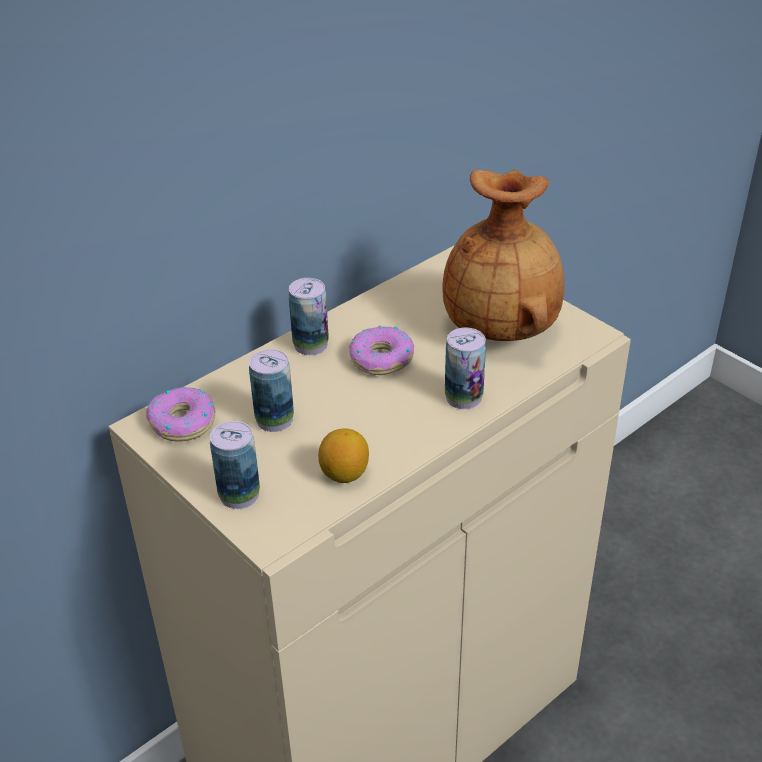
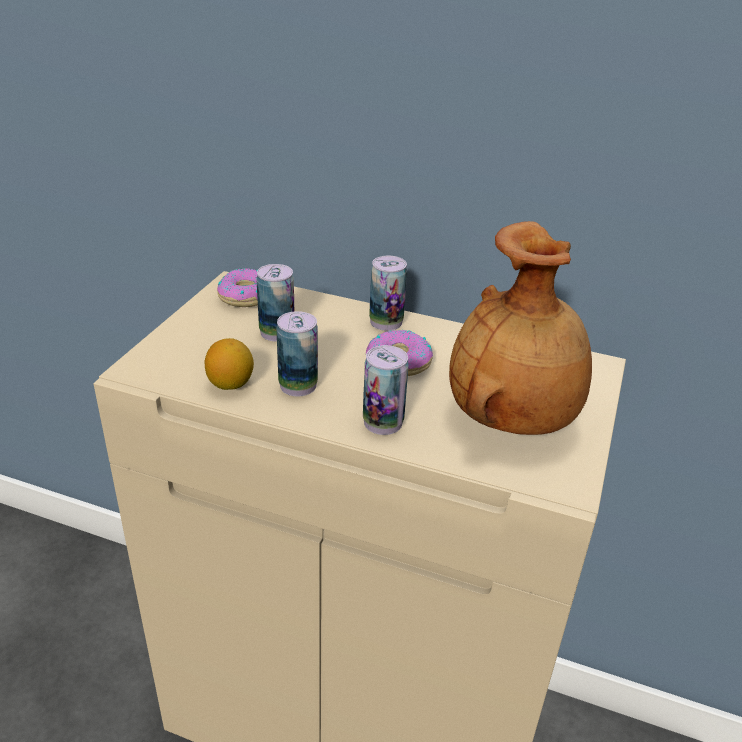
camera: 60 degrees right, 5 degrees down
can [210,421,260,509] -> can moved to [277,311,318,396]

